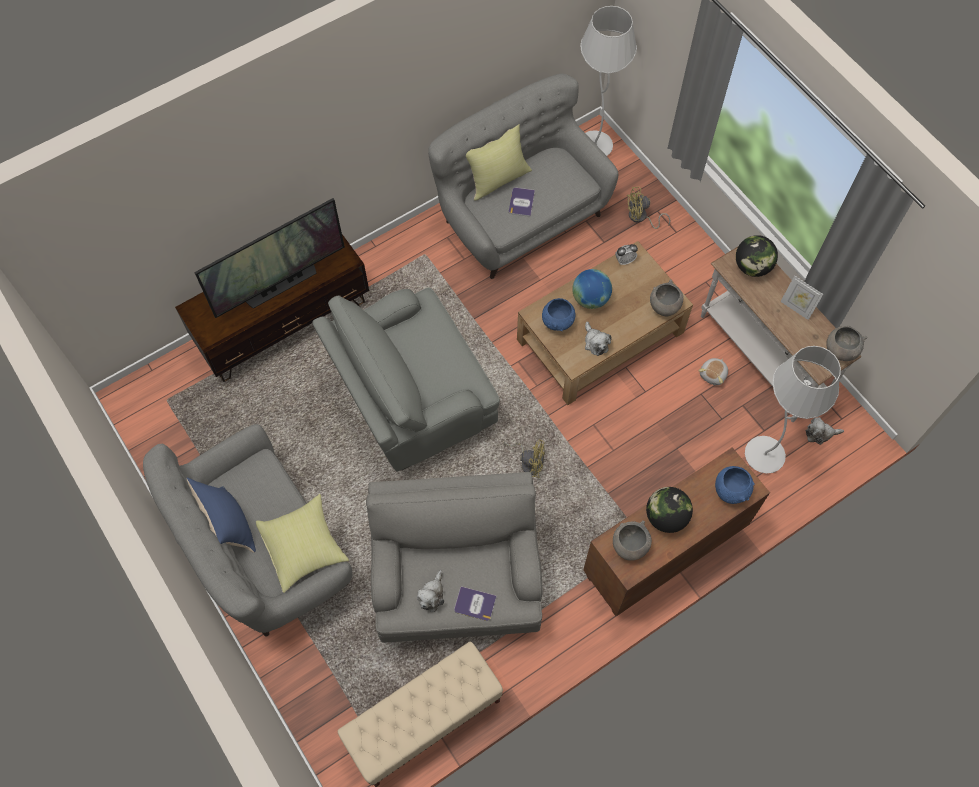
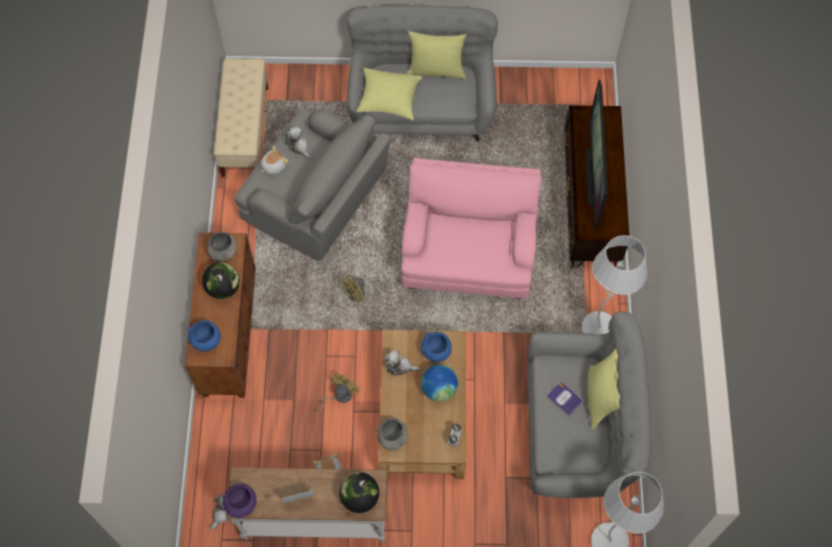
camera: 125 degrees right, 0 degrees up
blue pillow [186,478,256,553] -> yellow pillow [406,31,466,79]
grey armchair [312,287,500,471] -> pink armchair [401,158,541,299]
book [454,587,496,621] -> plush toy [261,145,288,175]
yellow fan [627,187,670,229] -> yellow fan moved to [316,374,360,412]
white floor lamp [745,346,841,474] -> white floor lamp moved to [582,235,647,334]
grey bowl [826,326,867,361] -> purple bowl [223,484,256,519]

